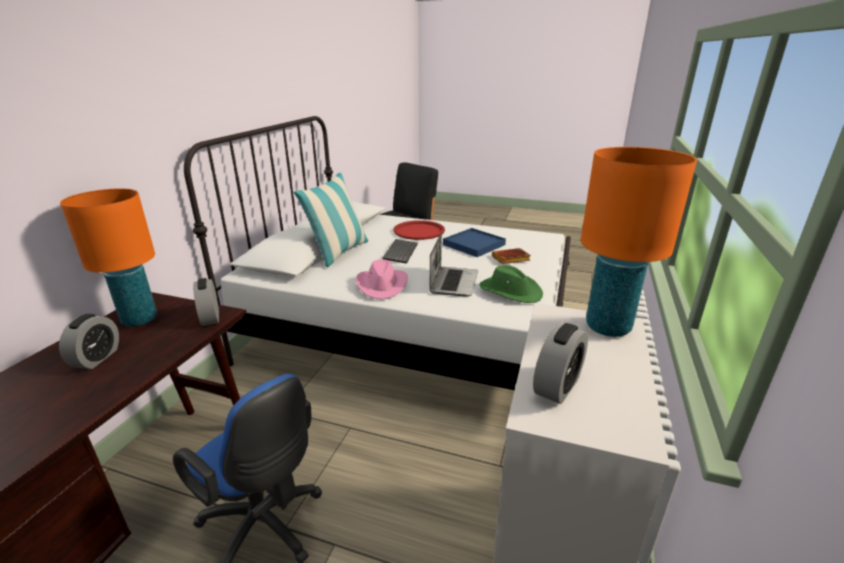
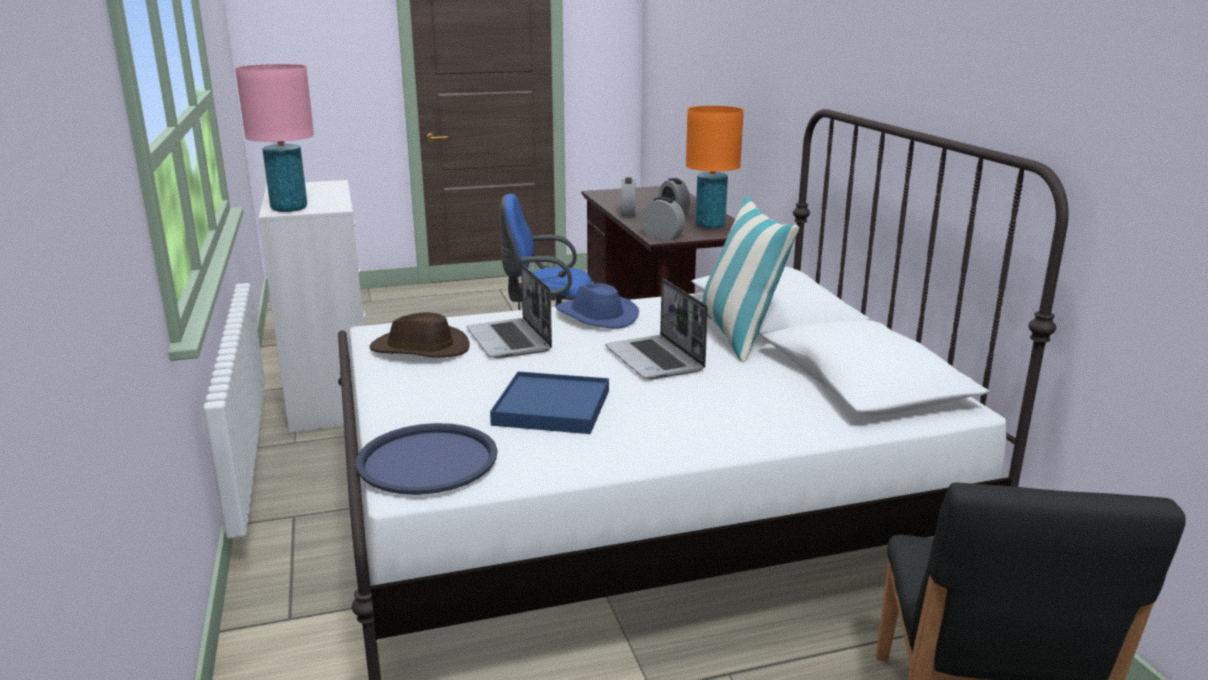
camera: 145 degrees right, 5 degrees down
pink hat [356,259,408,300] -> blue hat [556,283,639,329]
keyboard [382,239,418,264] -> laptop [605,279,708,379]
red tray [393,220,445,240] -> none
green hat [479,265,543,303] -> brown hat [370,312,470,358]
brown book [492,248,531,264] -> none
alarm clock [533,323,588,404] -> alarm clock moved to [621,178,635,217]
orange table lamp [581,147,697,337] -> pink table lamp [235,64,314,212]
none -> blue tray [356,423,498,495]

